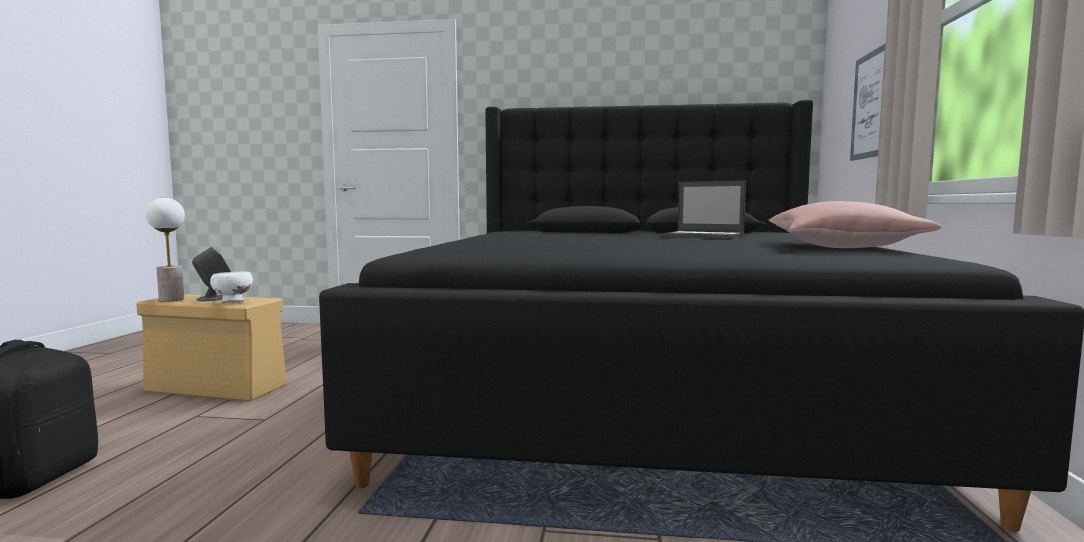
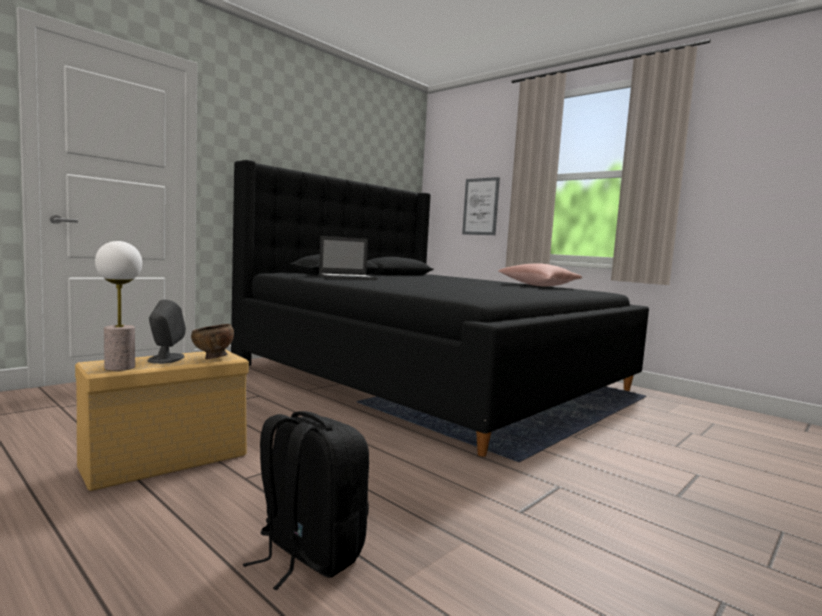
camera: 55 degrees left, 0 degrees up
white bowl [210,271,253,302] -> brown bowl [191,324,234,359]
laptop [660,180,746,239] -> laptop moved to [319,236,378,280]

